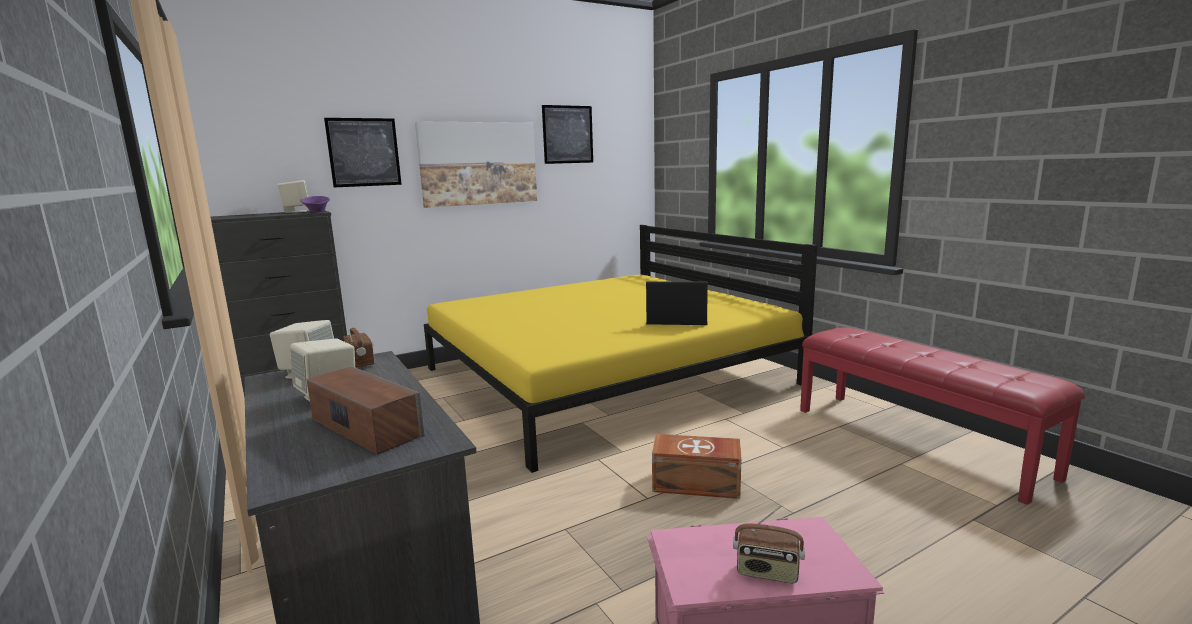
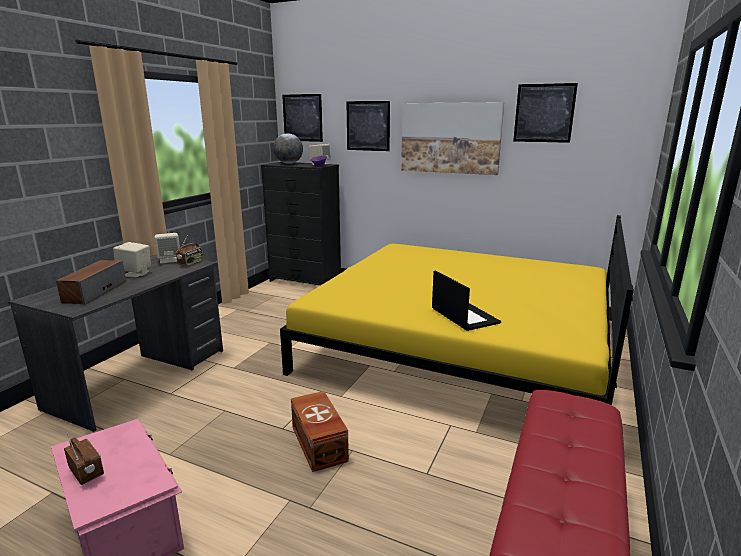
camera: 55 degrees right, 5 degrees up
radio [733,505,805,583] -> radio turned 150 degrees clockwise [64,433,104,485]
none -> globe [273,133,303,164]
none -> picture [282,94,323,142]

